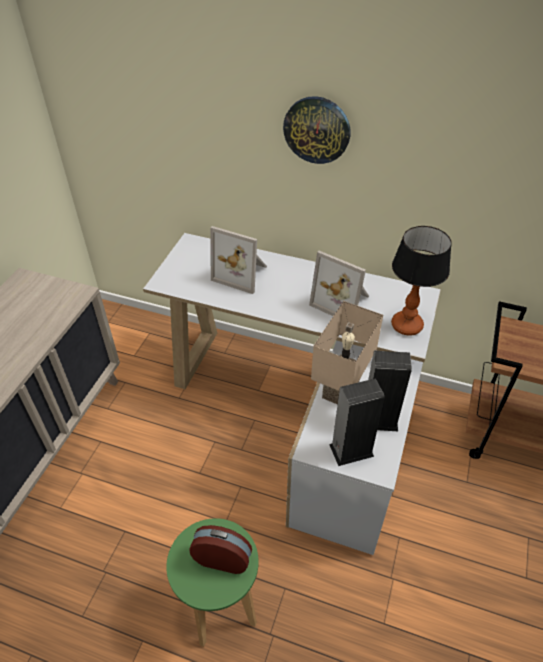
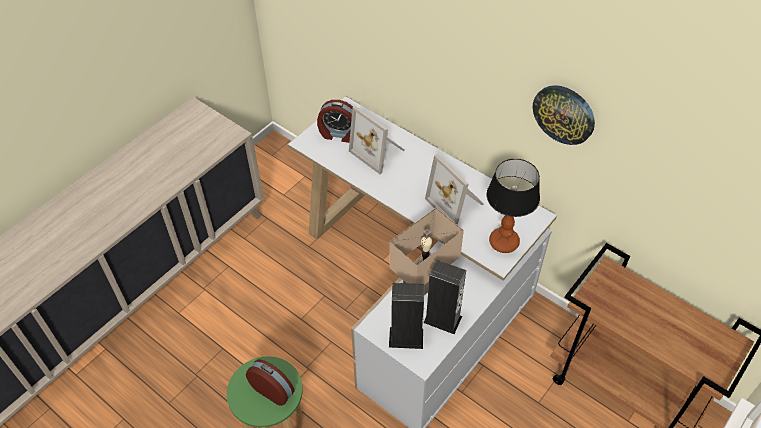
camera: 20 degrees right, 5 degrees up
wall clock [283,96,350,164] -> wall clock moved to [533,85,595,145]
none -> alarm clock [317,100,353,143]

